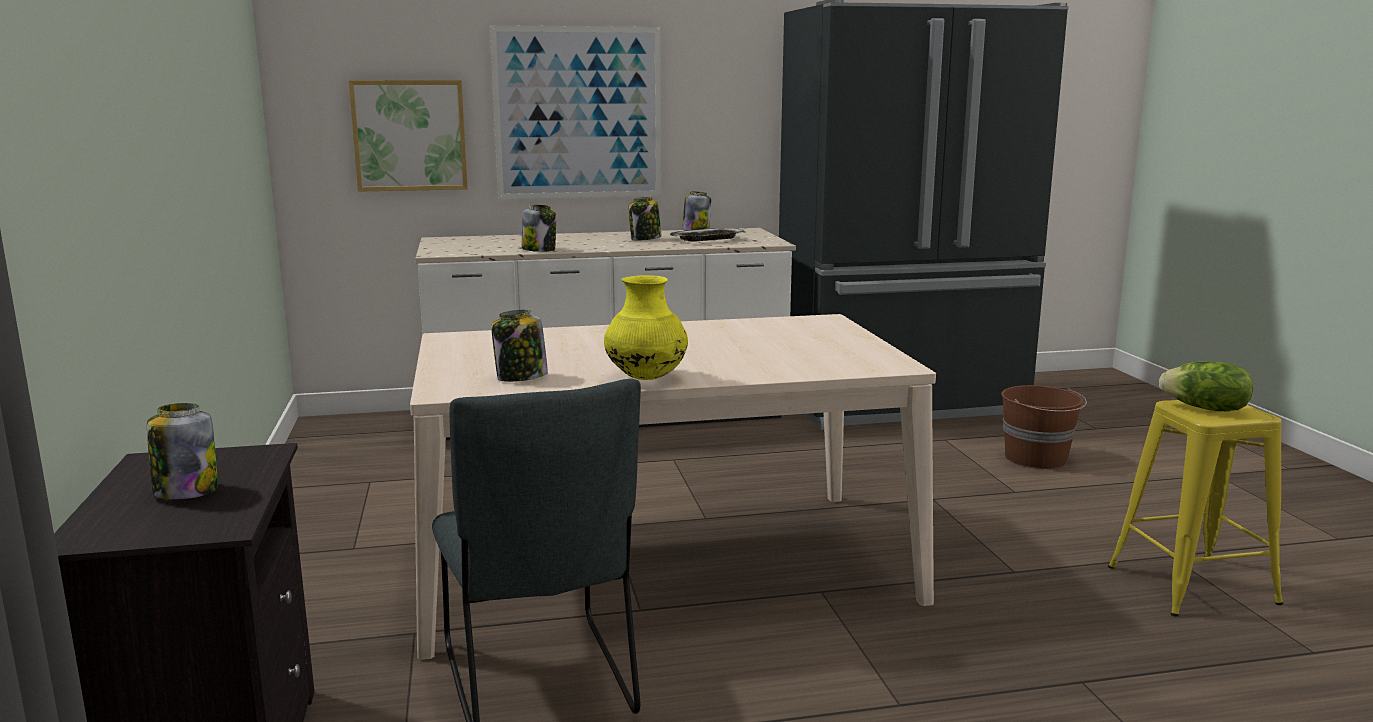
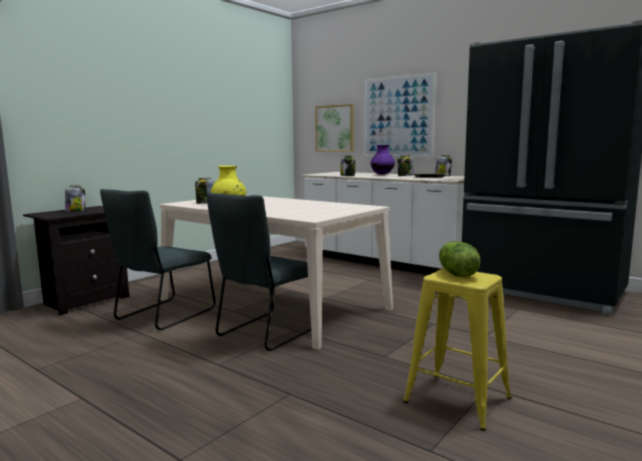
camera: 50 degrees right, 5 degrees down
brown bucket [1001,385,1087,469] -> none
none -> grey chair [206,193,311,351]
none -> purple vase [371,145,395,175]

